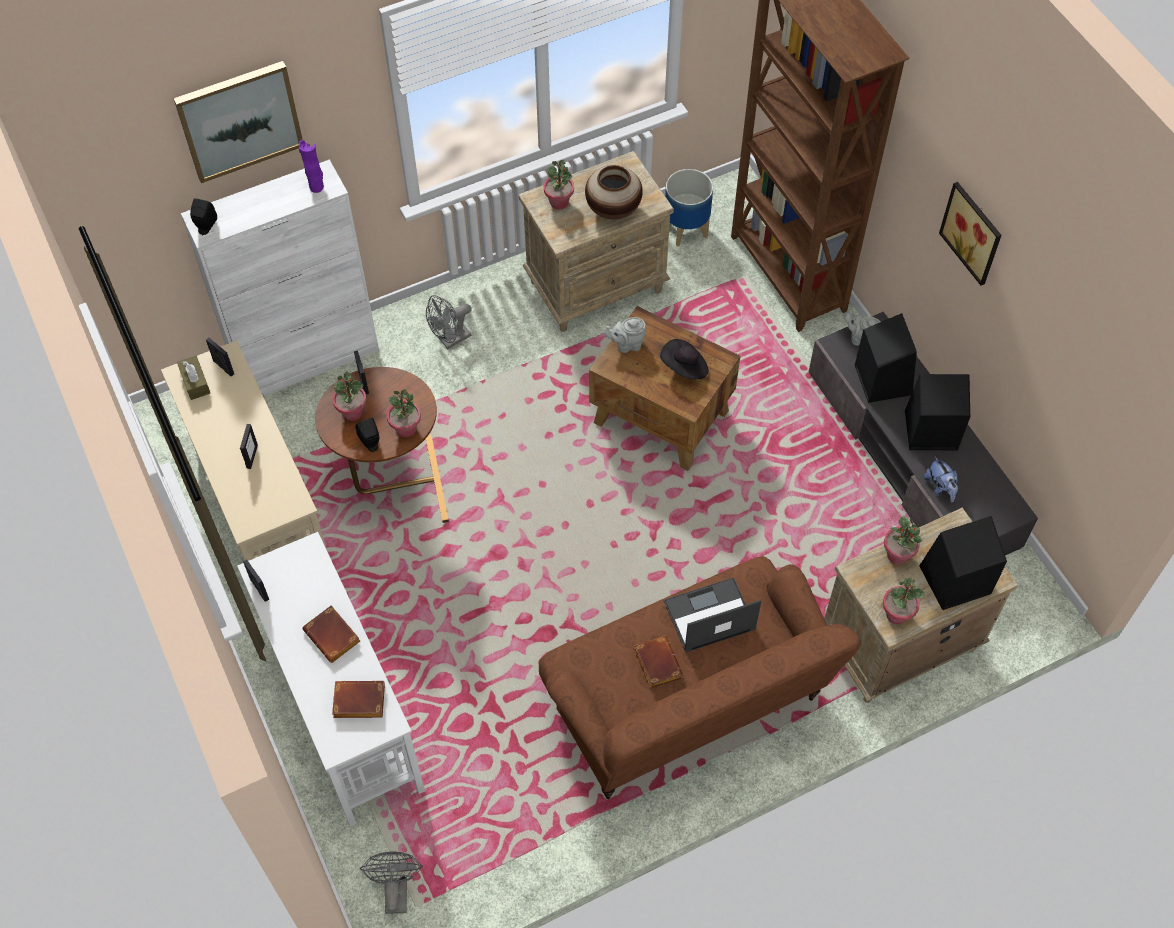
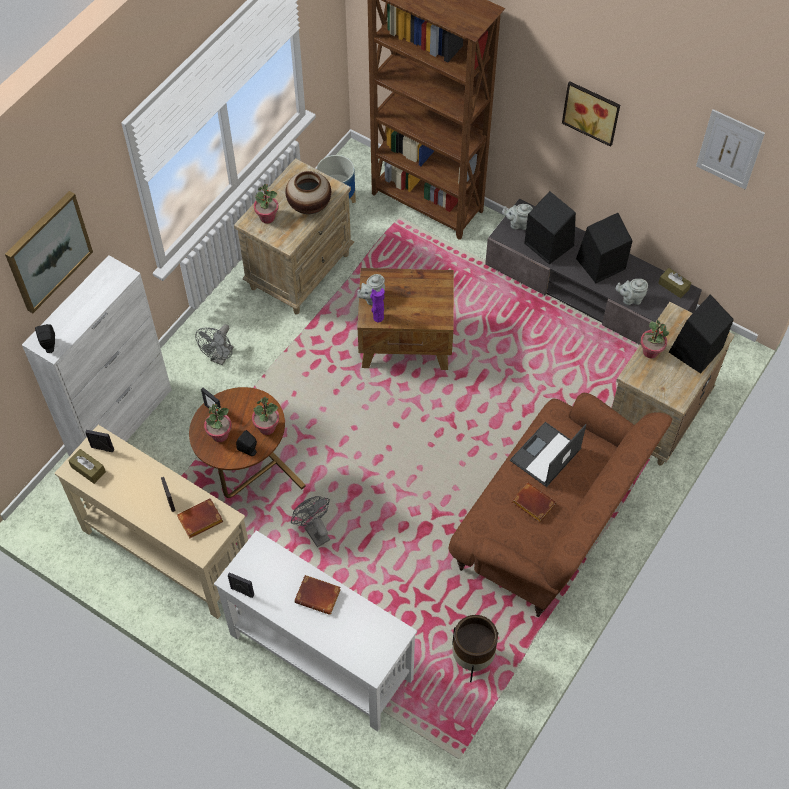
camera: 30 degrees left, 0 degrees up
purple vase [299,140,324,193] -> purple vase moved to [370,288,385,322]
brown book [332,681,385,718] -> brown book moved to [177,498,223,538]
grey fan [360,852,423,914] -> grey fan moved to [291,496,330,547]
black hat [660,339,709,379] -> none
potted plant [883,577,925,624] -> none
plush toy [924,457,958,502] -> grey teapot [616,279,648,305]
none -> brown planter [452,615,498,682]
none -> brown tissue box [658,268,691,298]
none -> picture [696,109,765,190]

